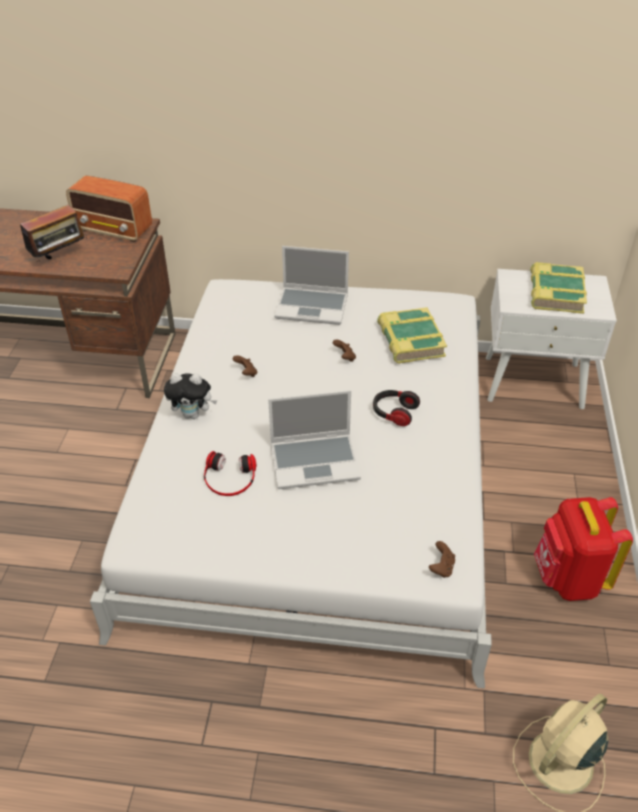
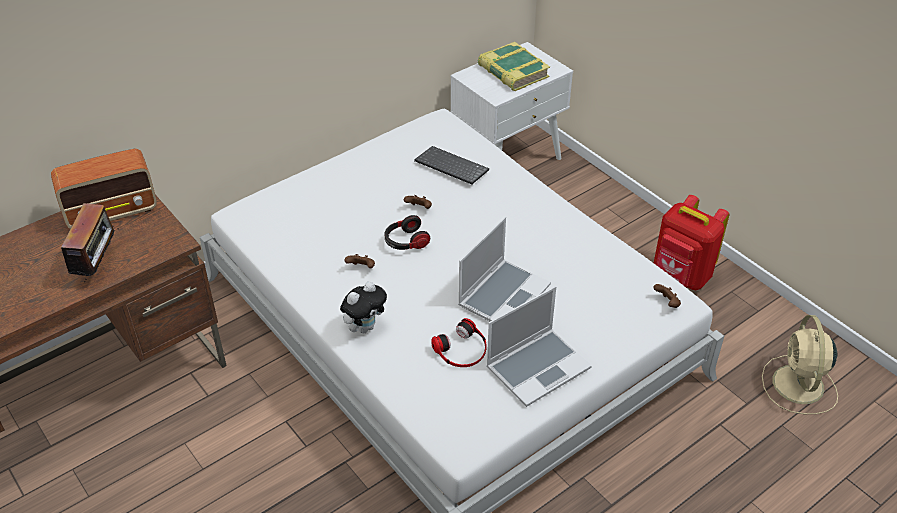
camera: 45 degrees left, 0 degrees up
laptop [274,246,349,325] -> laptop moved to [486,286,591,407]
headphones [373,390,420,426] -> headphones moved to [384,215,430,250]
book [377,307,447,364] -> keyboard [414,146,489,184]

